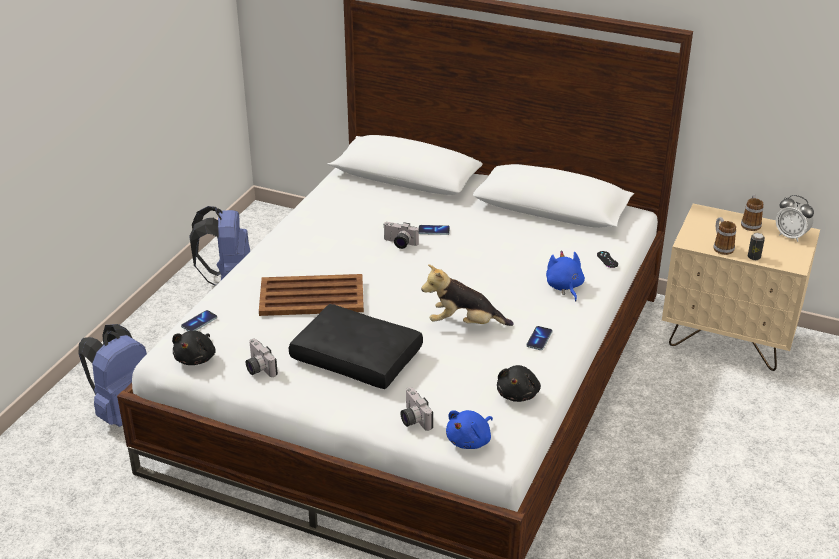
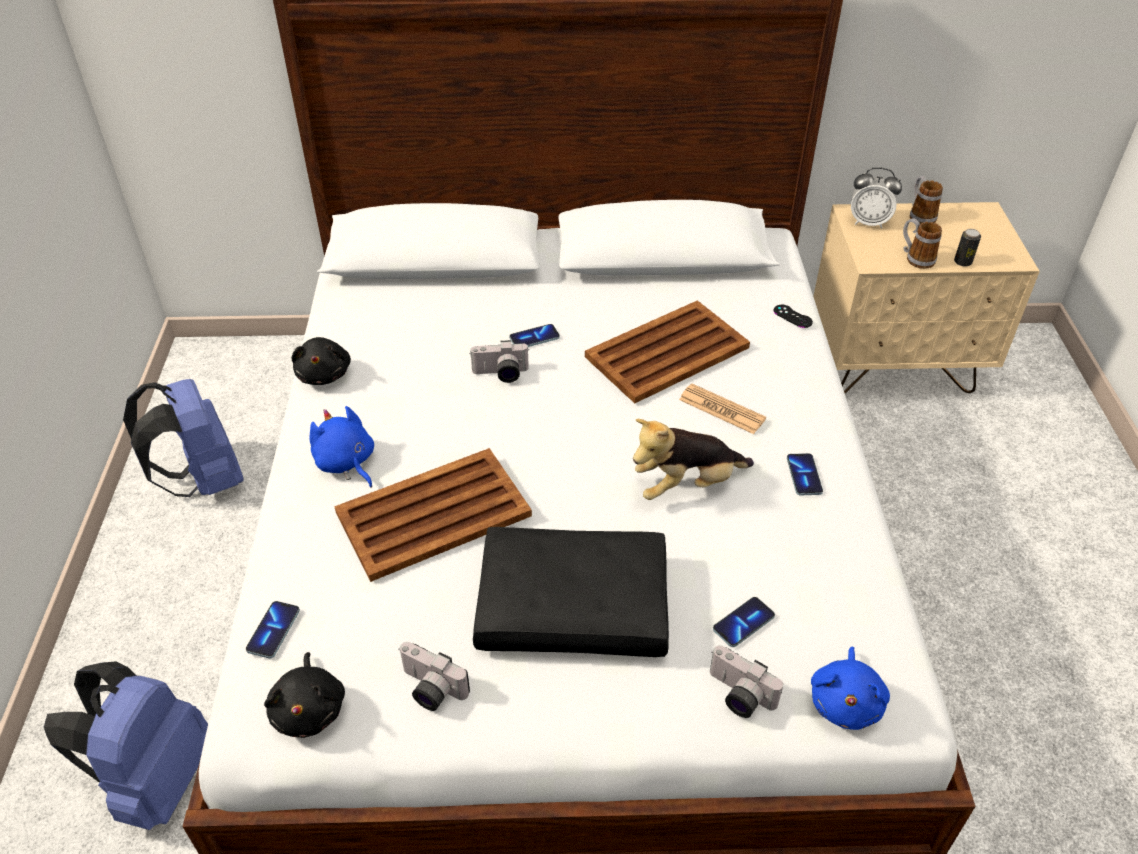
camera: 25 degrees left, 10 degrees up
black plush toy [497,365,541,402] -> black plush toy moved to [292,337,351,385]
blue plush toy [546,251,585,301] -> blue plush toy moved to [309,406,374,487]
alarm clock [776,195,814,242] -> alarm clock moved to [851,167,902,229]
none -> brown tray [585,300,750,403]
none -> newspaper [679,384,766,434]
none -> phone [713,597,775,647]

